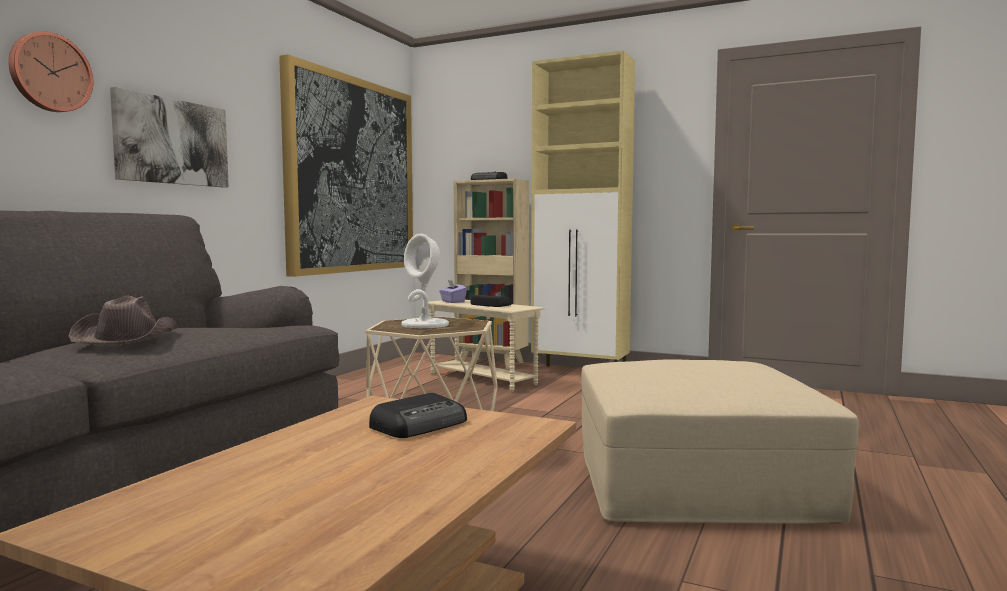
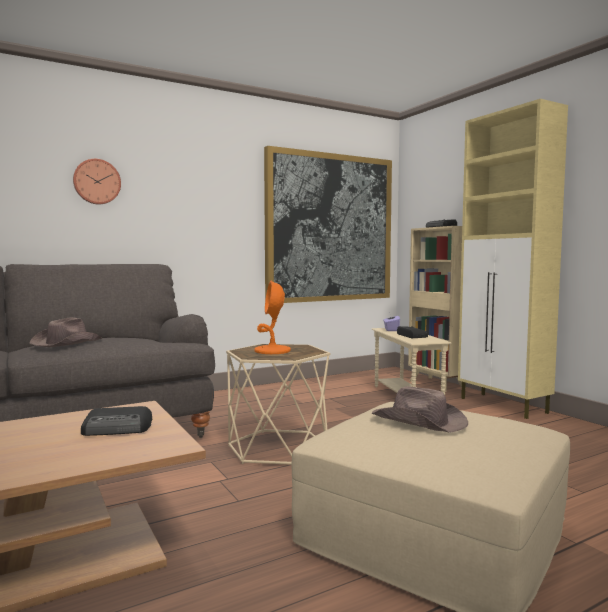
camera: 35 degrees right, 0 degrees up
picture [110,87,229,188] -> none
white table lamp [401,233,449,328] -> orange table lamp [254,281,291,354]
none -> brown hat [372,386,468,433]

